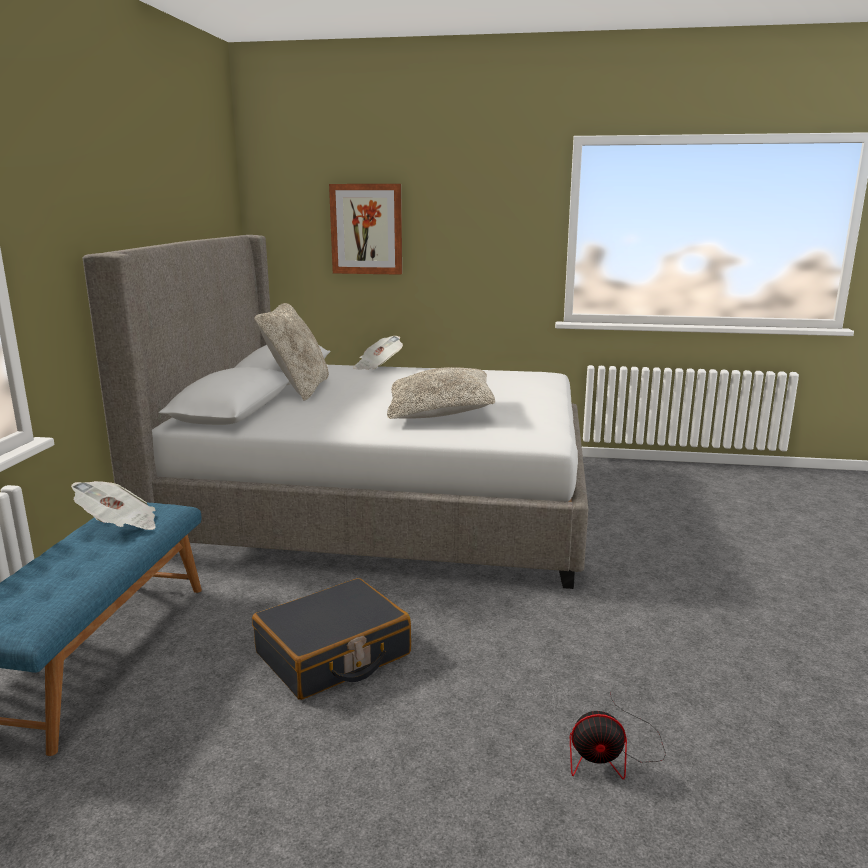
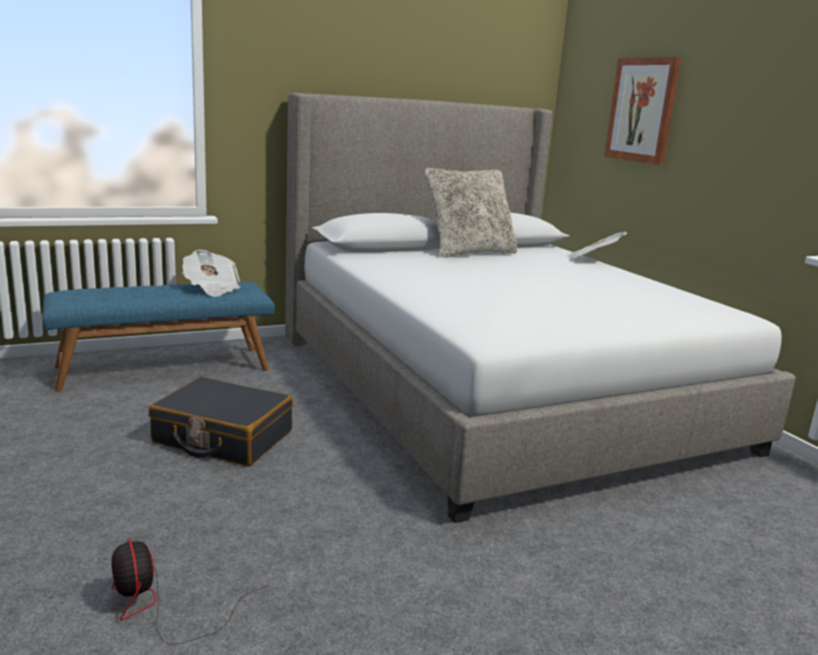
camera: 55 degrees right, 0 degrees up
beige pillow [387,367,495,419] -> none

